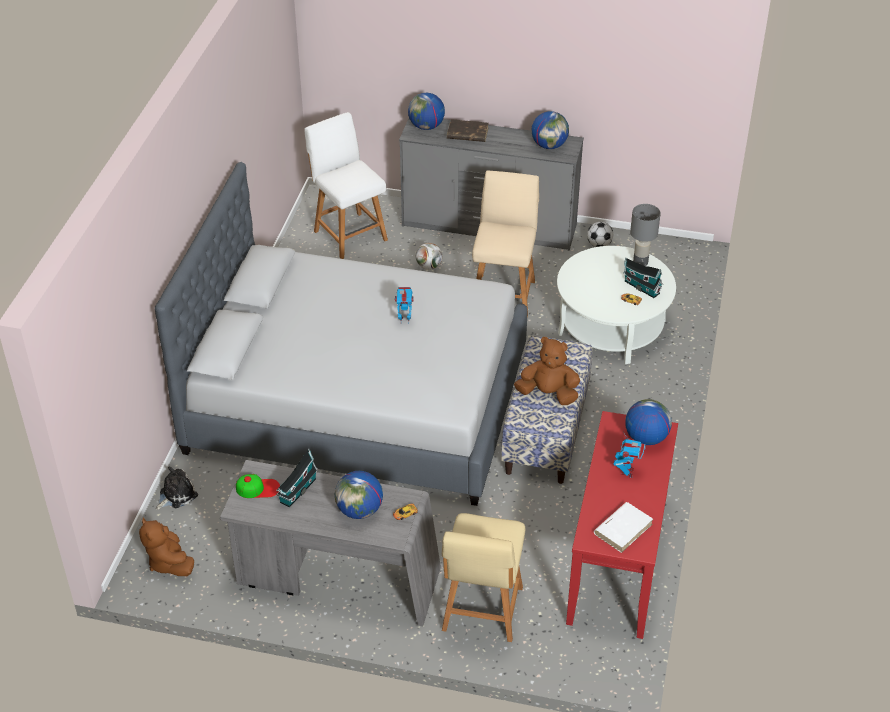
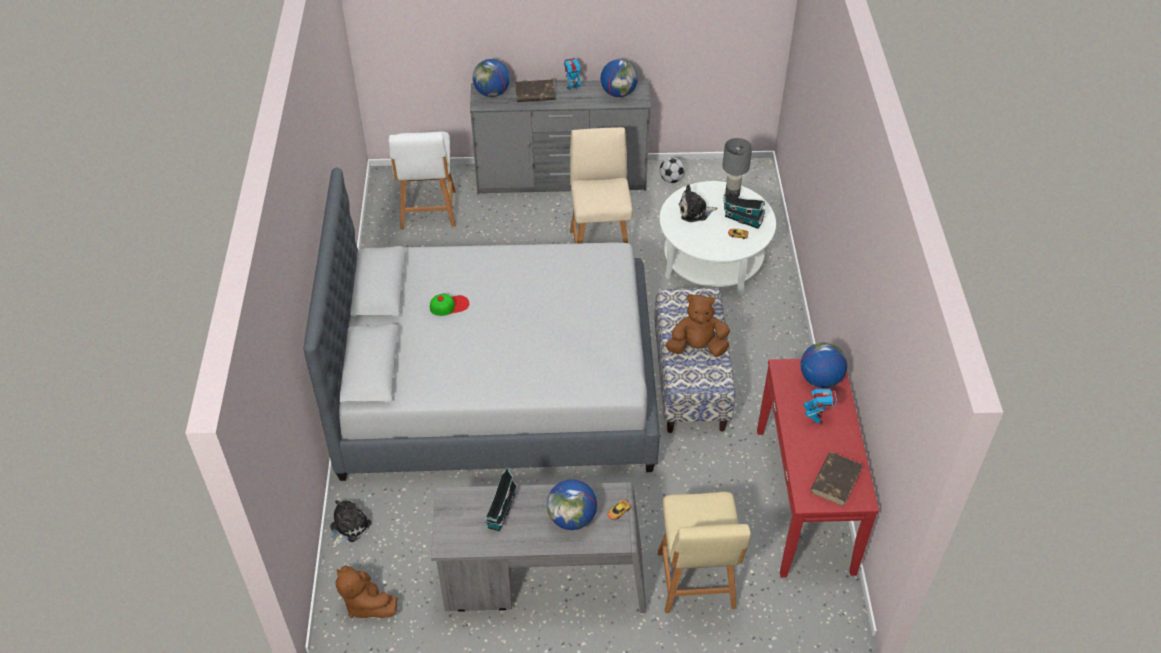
camera: 15 degrees left, 5 degrees up
cap [236,474,280,498] -> cap moved to [430,293,469,316]
white chair [304,112,388,259] -> white chair turned 135 degrees counterclockwise [388,132,456,229]
toy robot [395,287,414,324] -> toy robot moved to [564,58,582,93]
football [416,243,442,270] -> none
white book [594,502,653,553] -> brown book [810,452,862,507]
none -> plush toy [679,185,718,222]

